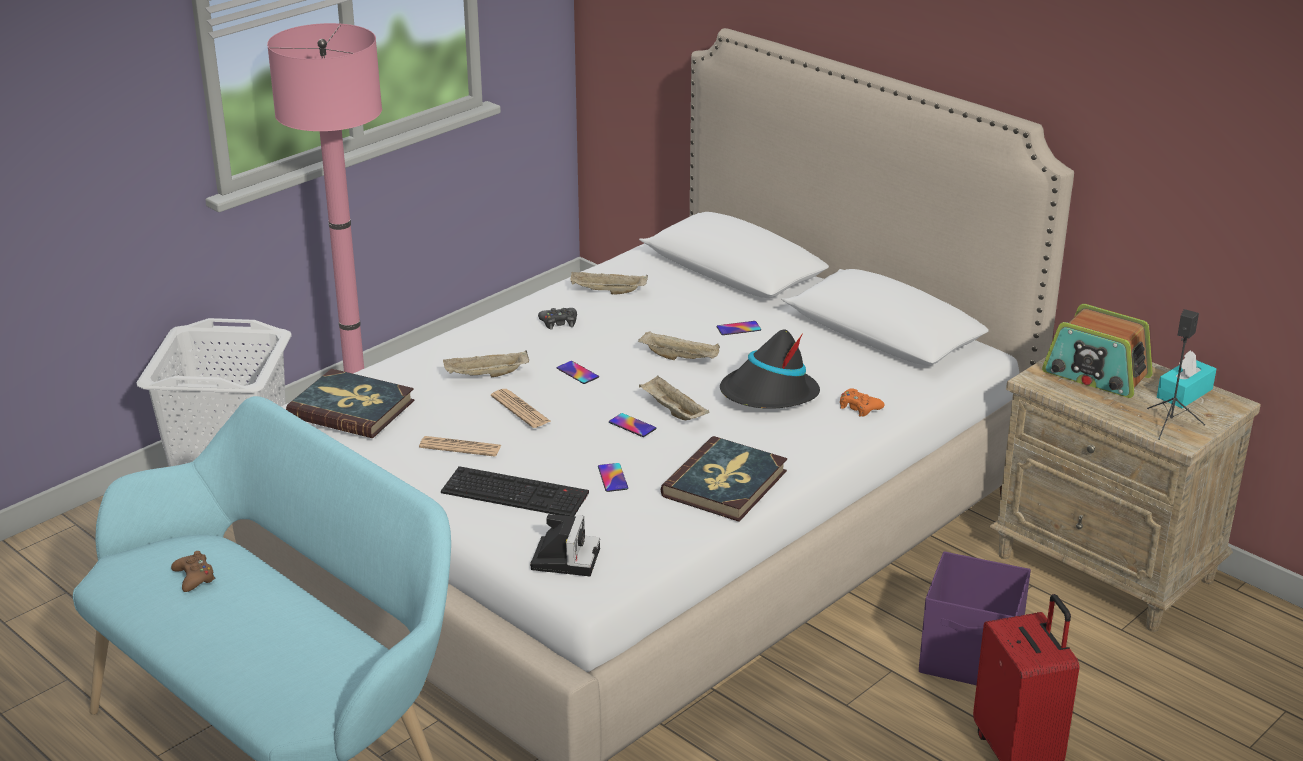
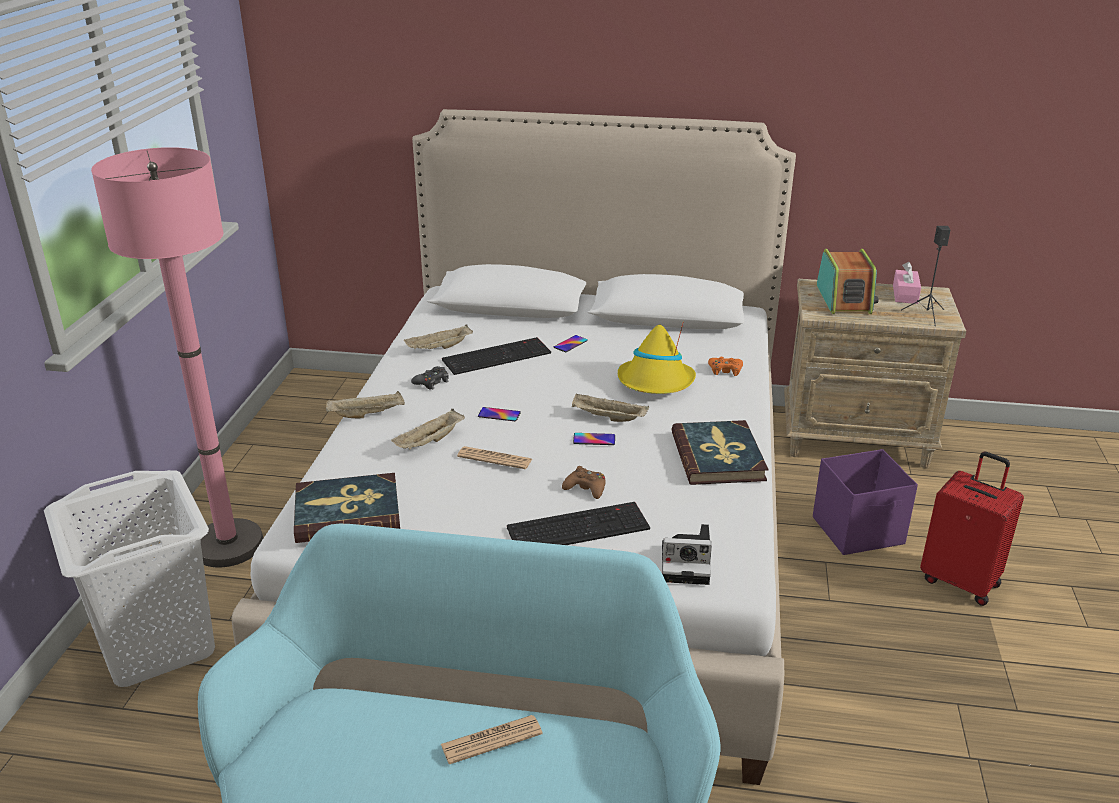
camera: 35 degrees left, 0 degrees up
brown game controller [171,551,216,592] -> brown game controller moved to [562,466,606,499]
newspaper [419,436,502,457] -> newspaper moved to [441,715,543,764]
camera [530,514,600,576] -> camera turned 120 degrees clockwise [662,524,712,585]
phone [598,463,628,492] -> none
beige tray [638,331,720,360] -> beige tray moved to [326,391,405,418]
black hat [720,329,820,409] -> yellow hat [618,323,696,394]
radio [1042,304,1153,398] -> radio turned 90 degrees counterclockwise [817,249,879,314]
turquoise tissue box [1157,350,1216,408] -> pink tissue box [893,262,921,304]
none -> keyboard [442,337,551,375]

